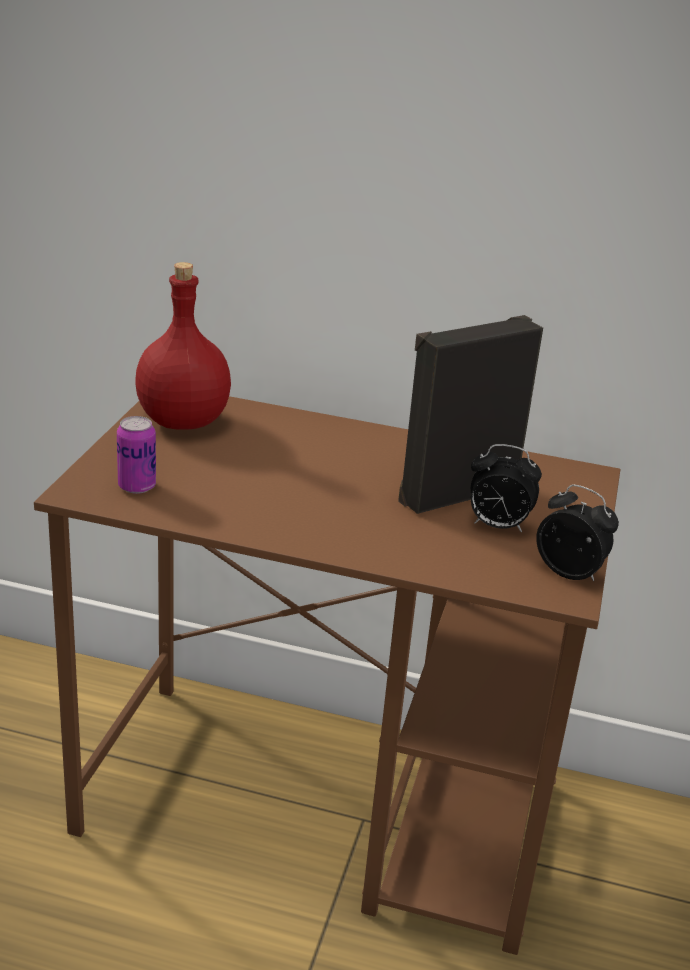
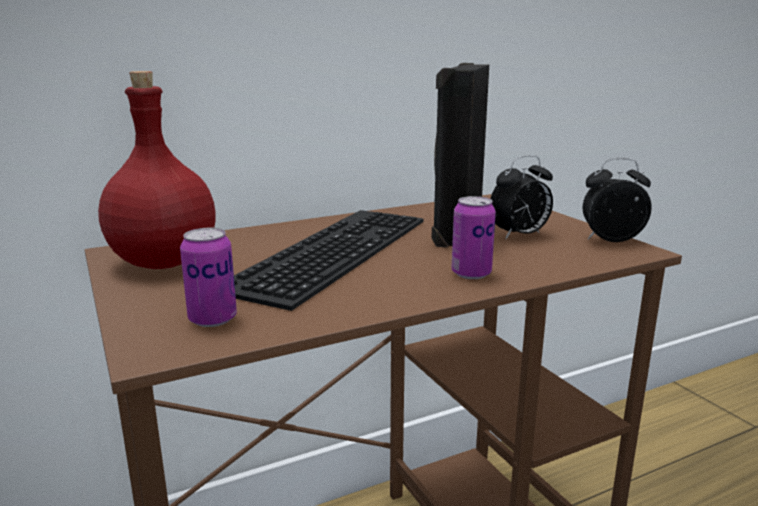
camera: 40 degrees left, 10 degrees down
none -> keyboard [234,210,424,311]
none -> can [452,196,496,279]

